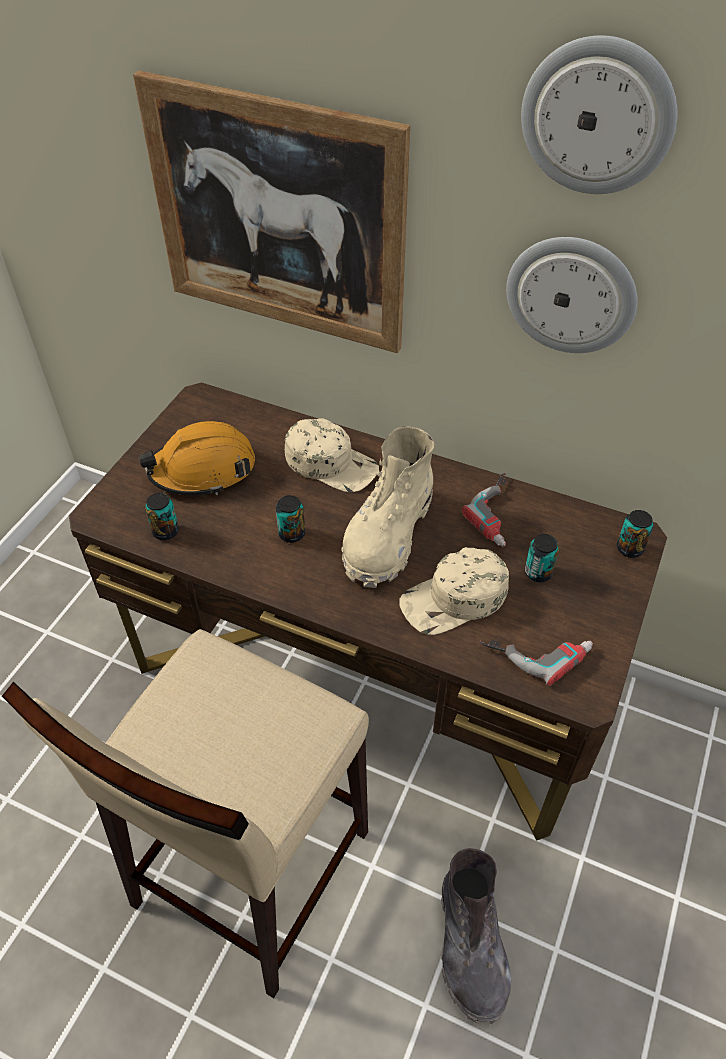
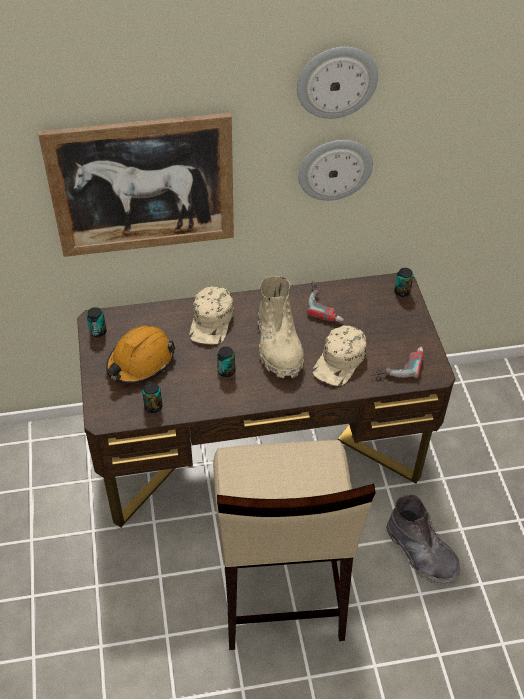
camera: 35 degrees left, 0 degrees up
beige cap [285,418,379,492] -> beige cap turned 105 degrees clockwise [190,286,233,344]
can [525,534,559,582] -> can moved to [87,307,106,337]

